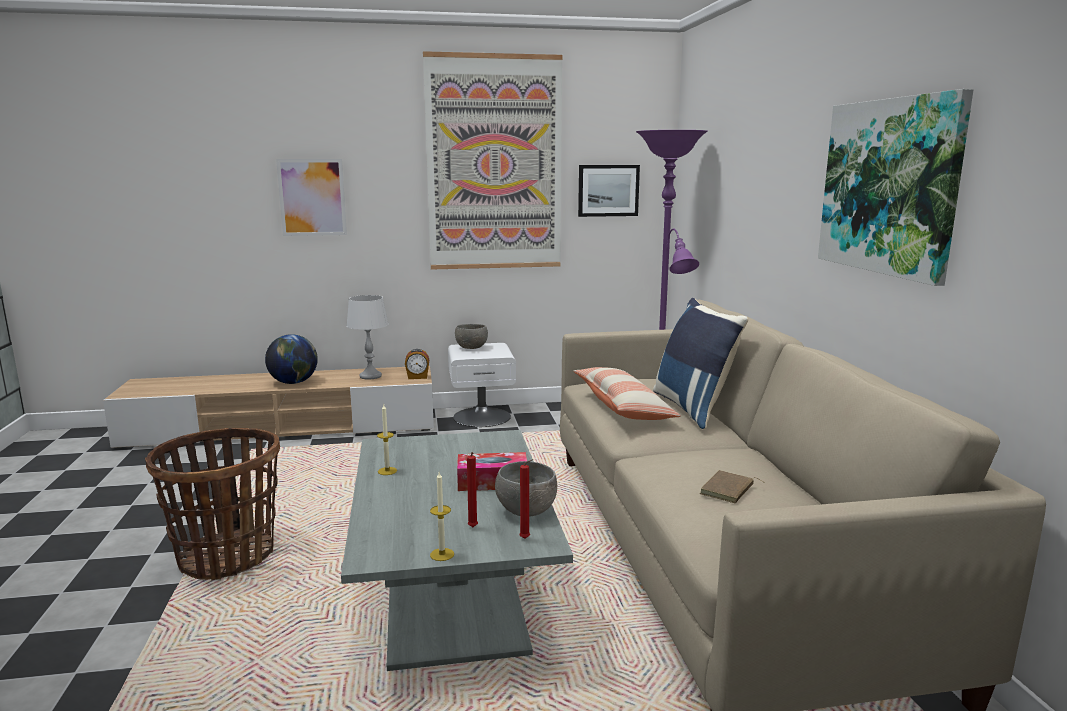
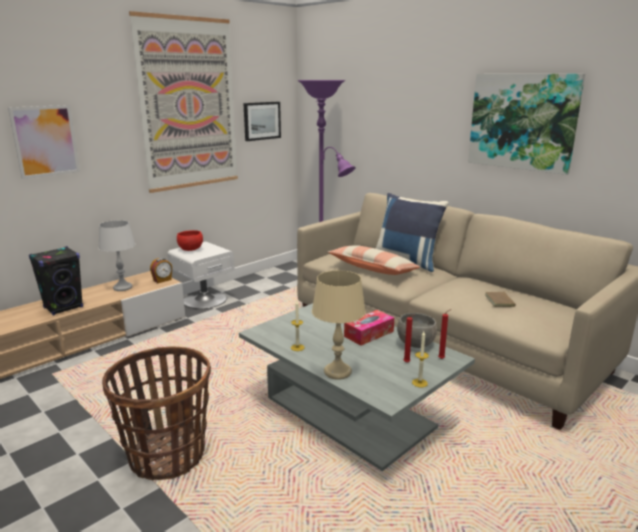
camera: 35 degrees left, 5 degrees up
globe [265,334,318,384] -> black speaker [29,246,83,316]
grey bowl [455,324,488,349] -> red bowl [177,230,203,251]
none -> beige table lamp [312,270,366,380]

